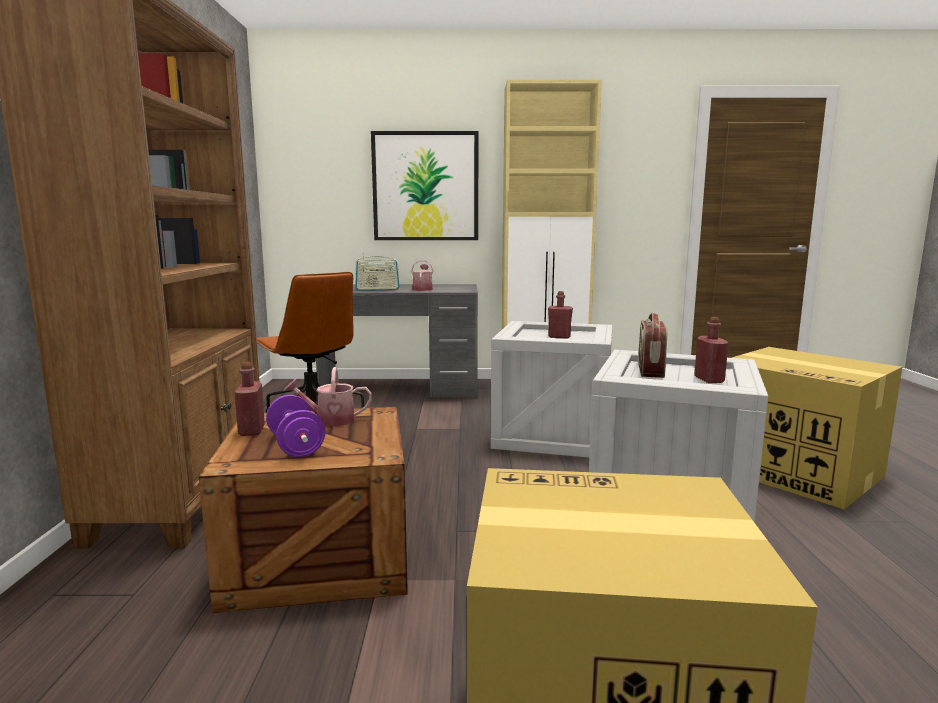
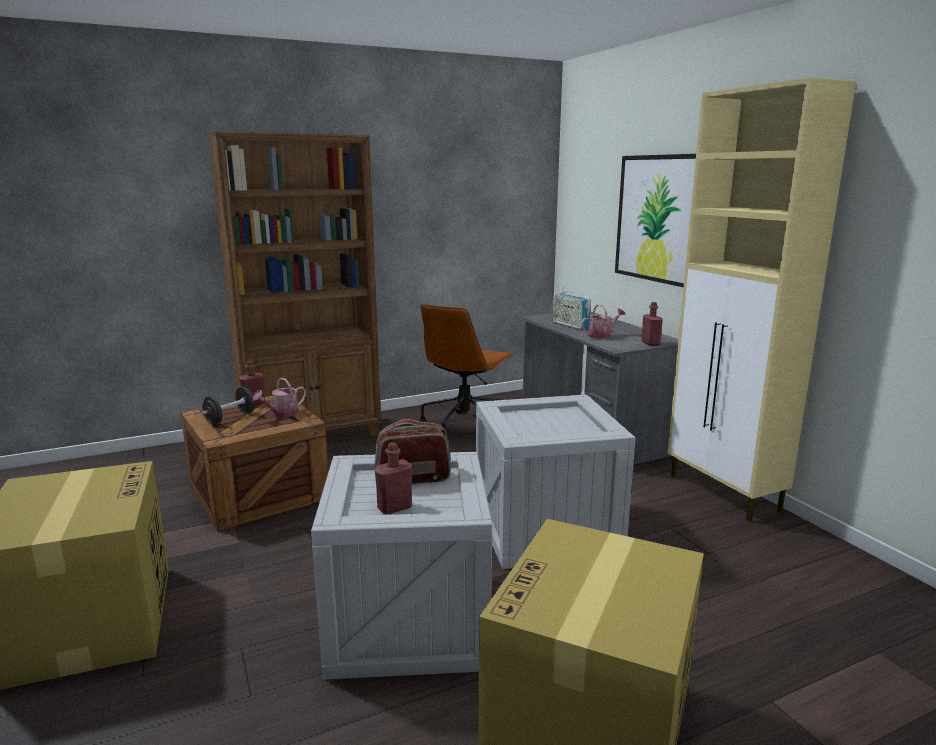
camera: 65 degrees right, 5 degrees up
purple dumbbell [266,395,325,457] -> black dumbbell [201,387,255,424]
watering can [284,367,372,426] -> watering can turned 105 degrees counterclockwise [253,377,306,417]
red bottle [548,291,573,338] -> red bottle moved to [641,302,663,346]

